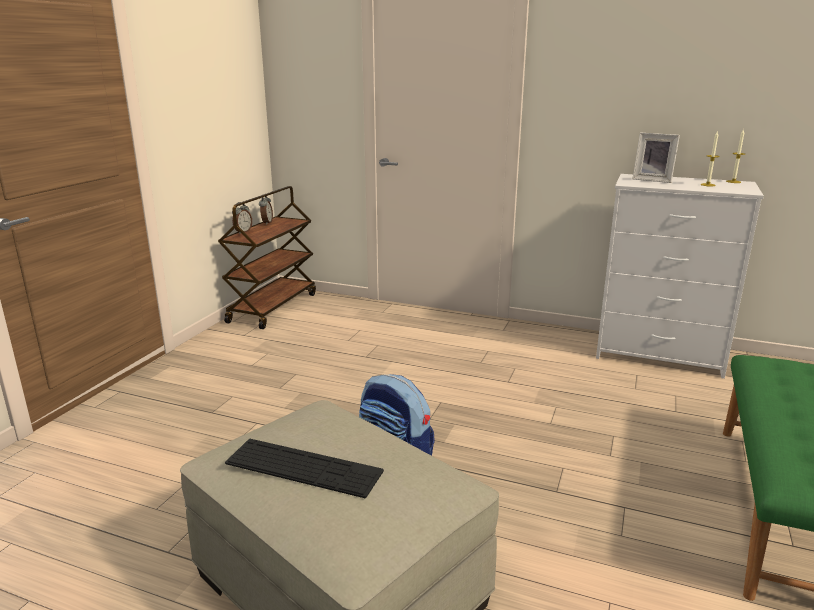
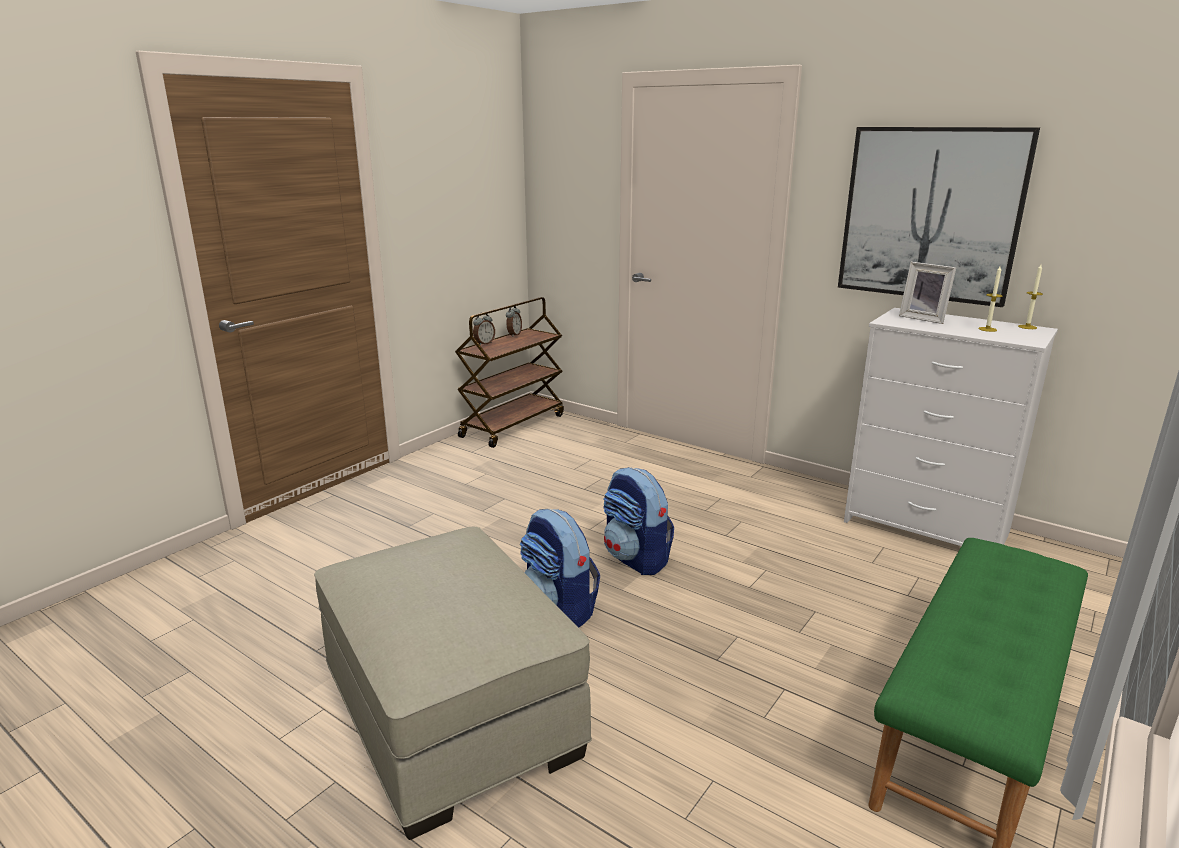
camera: 15 degrees right, 0 degrees up
keyboard [225,439,384,498] -> none
none -> backpack [603,467,674,575]
none -> picture [838,127,1040,307]

